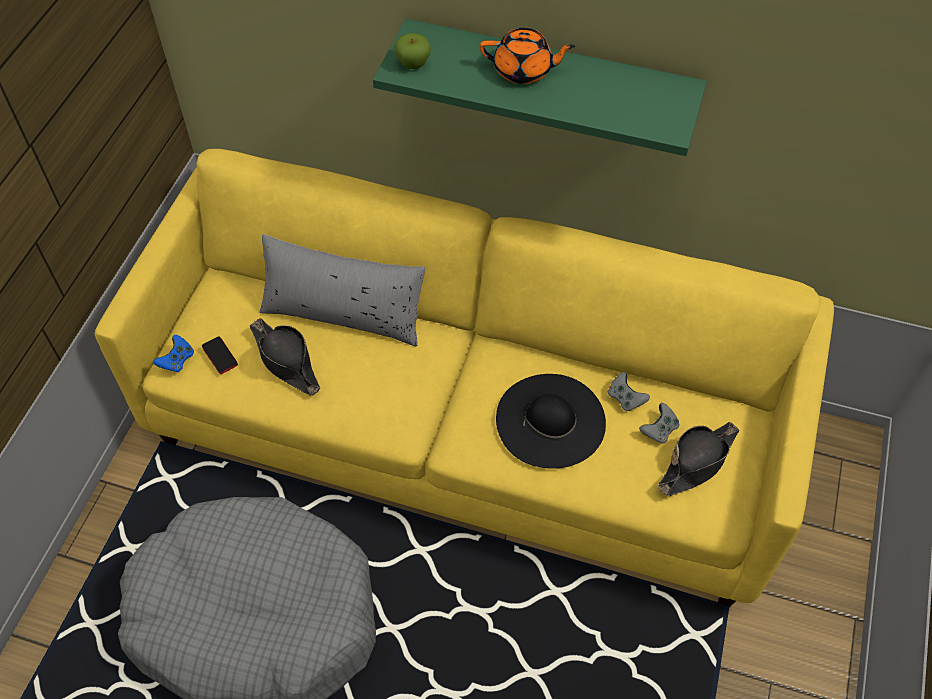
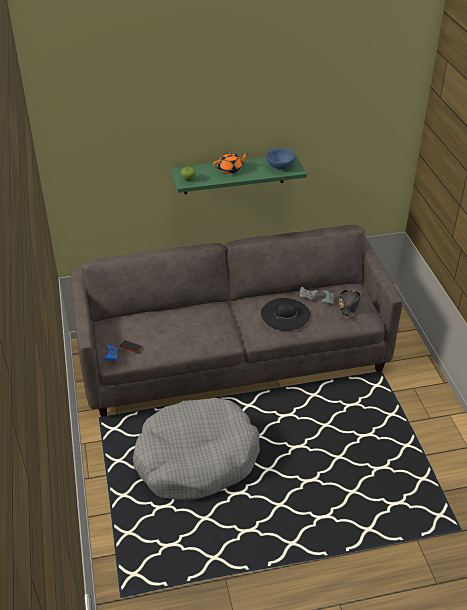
camera: 30 degrees left, 15 degrees down
yellow sofa [94,149,834,607] -> grey sofa [71,225,402,417]
black hat [250,318,320,396] -> none
grey pillow [259,234,425,346] -> none
none -> blue bowl [266,148,296,169]

